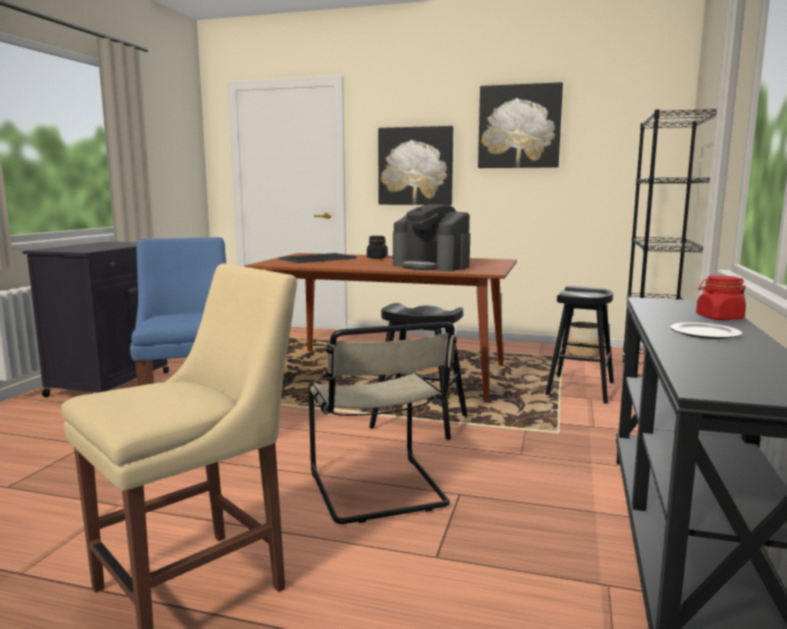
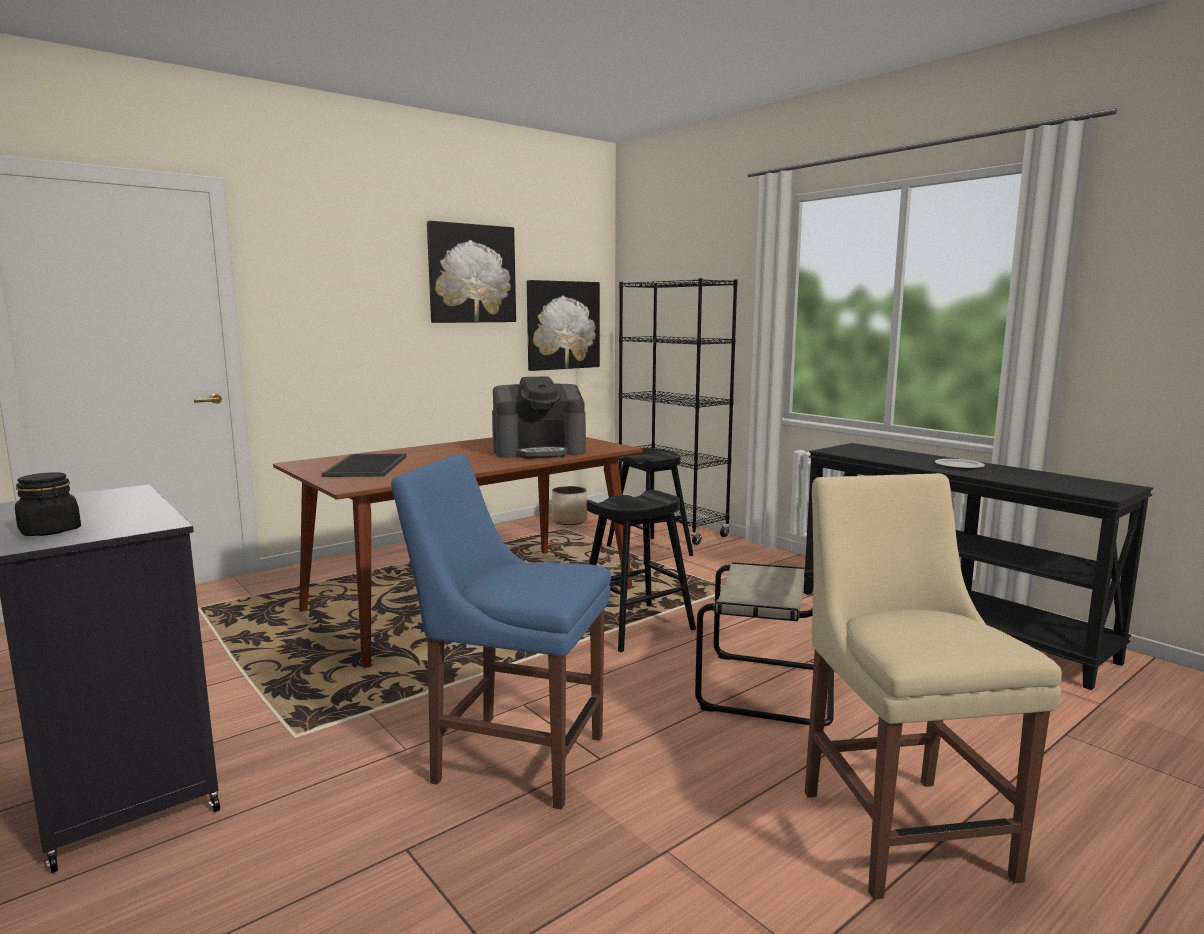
camera: 55 degrees left, 0 degrees up
black jar [367,236,388,259] -> black jar moved to [15,472,81,536]
picture [378,126,454,205] -> picture moved to [527,280,600,371]
red jar [696,275,746,321] -> none

